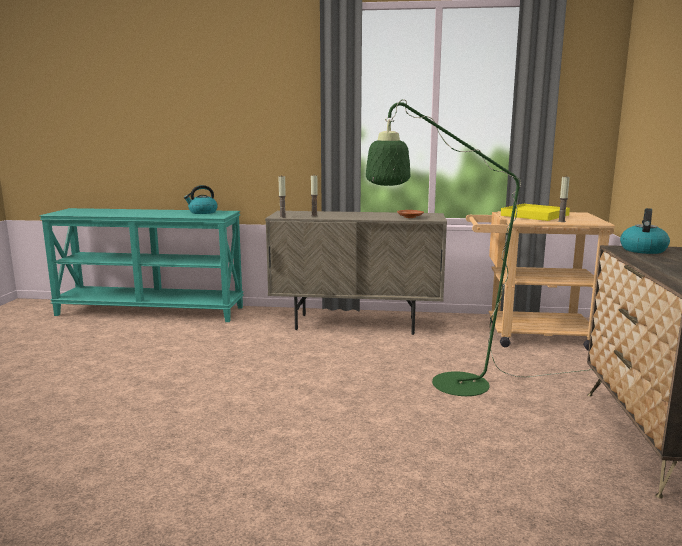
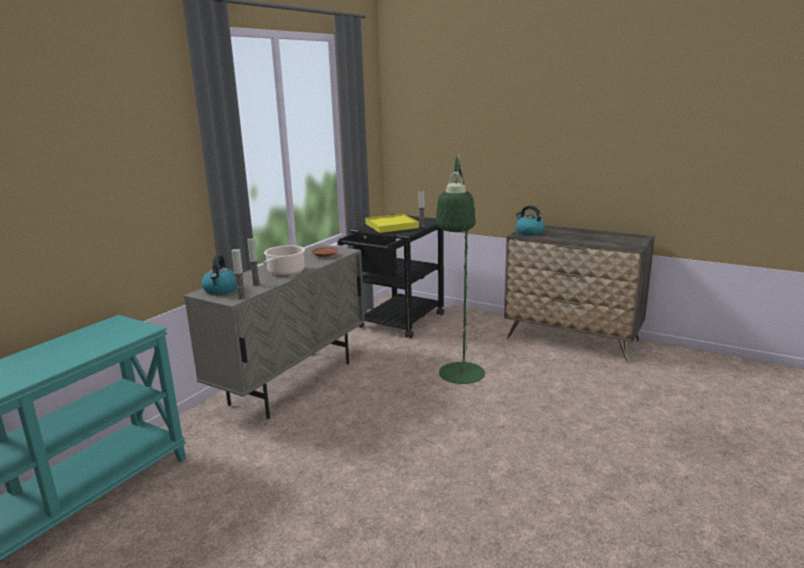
camera: 65 degrees left, 5 degrees up
kettle [184,185,218,214] -> kettle moved to [201,255,237,295]
beige cart [466,211,615,350] -> black cart [337,214,444,339]
none -> cooking pot [263,245,305,276]

